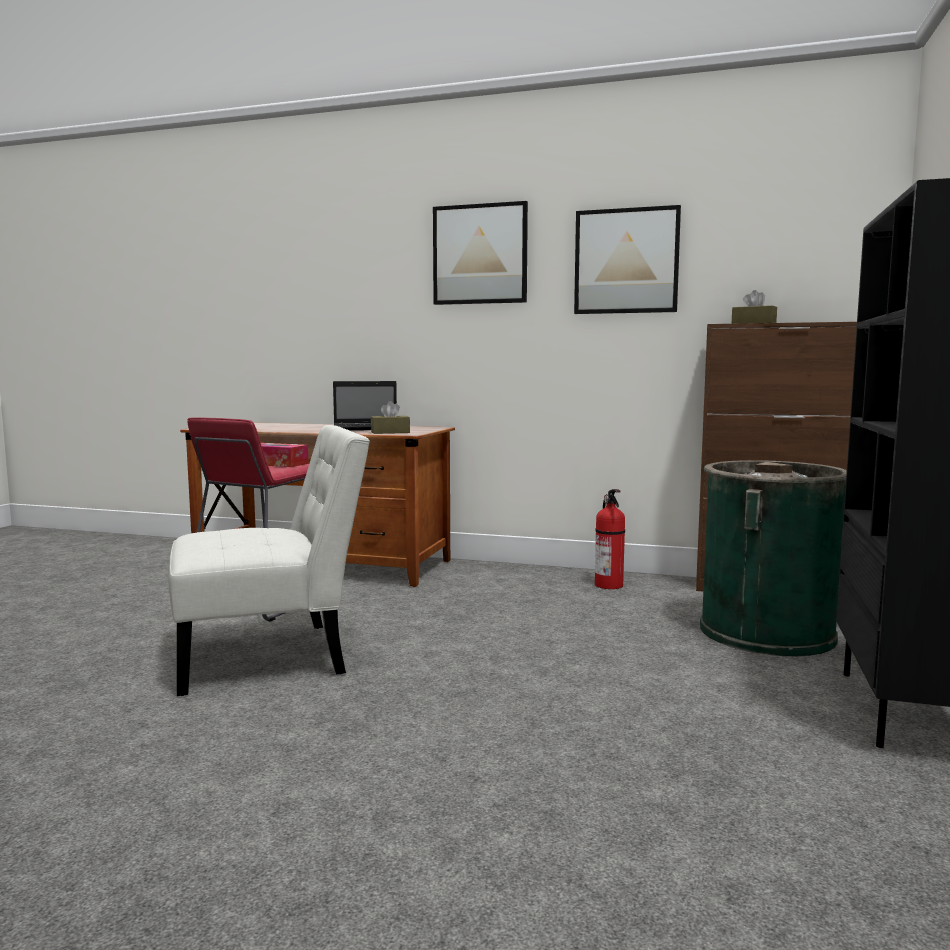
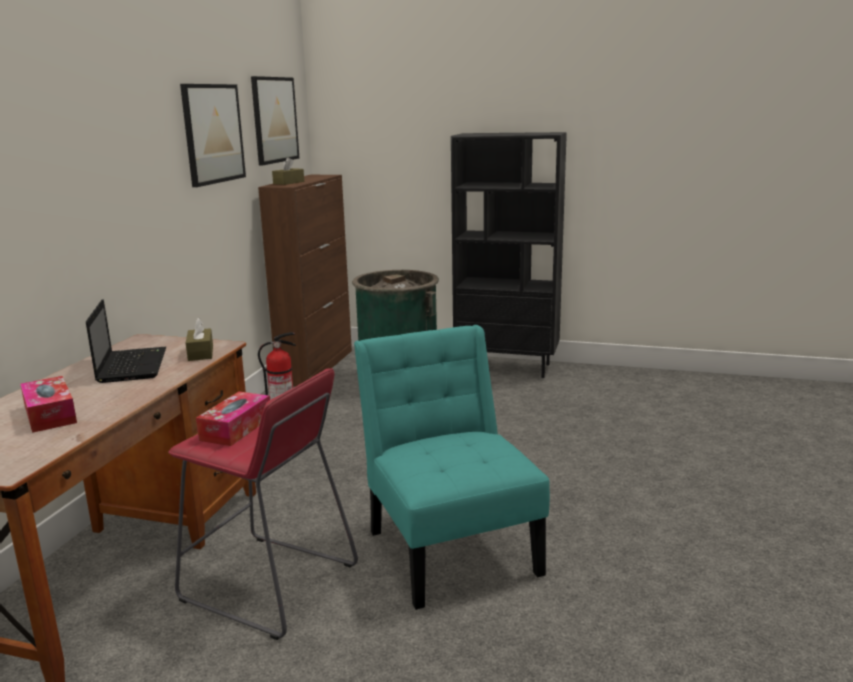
camera: 90 degrees left, 10 degrees up
white chair [168,425,370,696] -> turquoise chair [354,325,550,610]
picture [433,201,528,305] -> picture moved to [251,76,299,165]
none -> tissue box [20,376,77,433]

